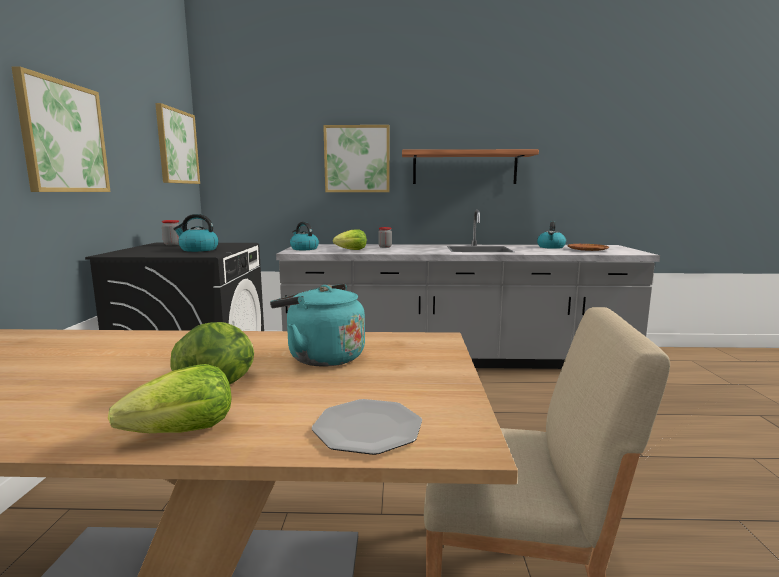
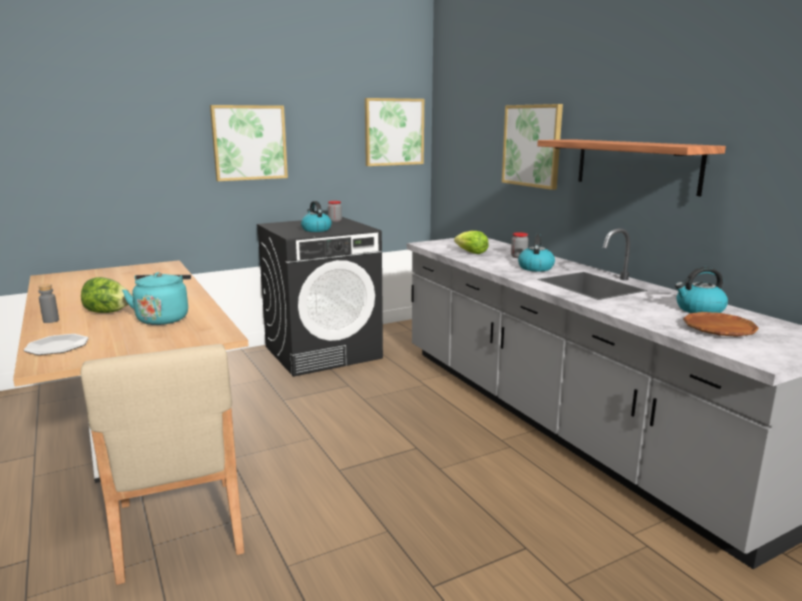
camera: 60 degrees right, 5 degrees up
lettuce [108,364,231,433] -> grey bottle [38,284,59,323]
kettle [290,222,319,250] -> kettle moved to [518,234,555,272]

